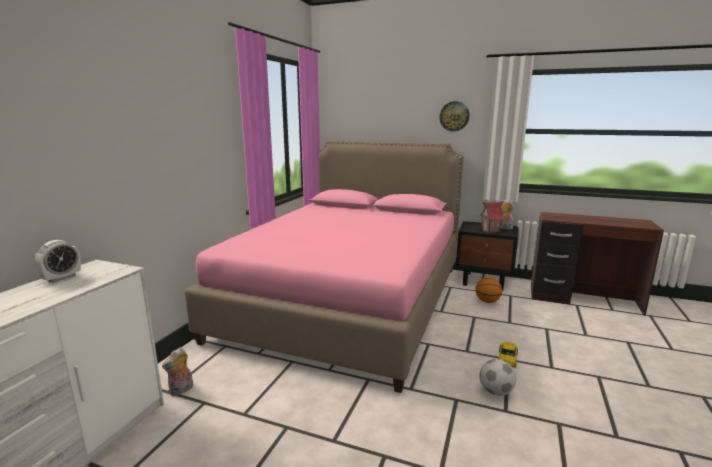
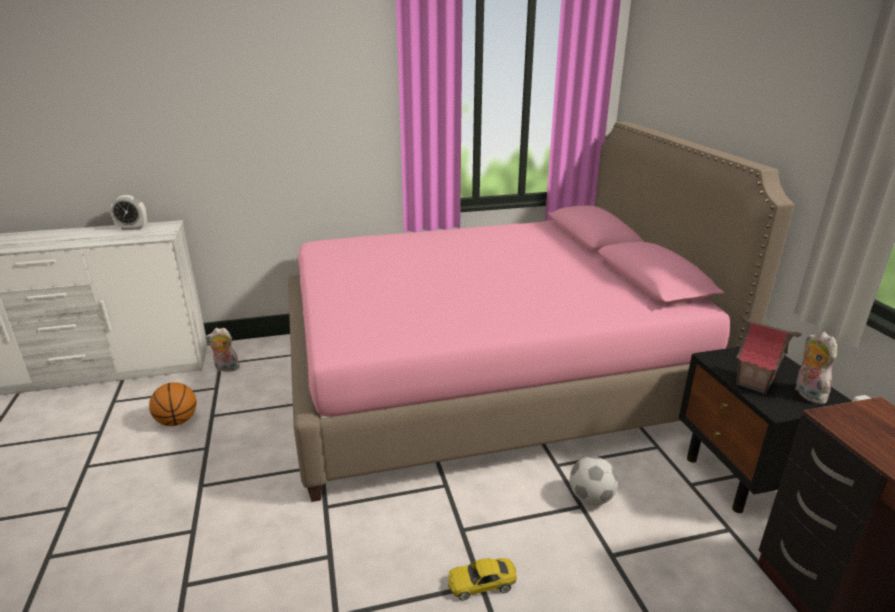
camera: 55 degrees right, 10 degrees up
wall clock [440,101,469,132] -> none
basketball [476,277,502,303] -> basketball moved to [149,382,197,426]
football [480,359,516,396] -> football moved to [570,456,618,505]

